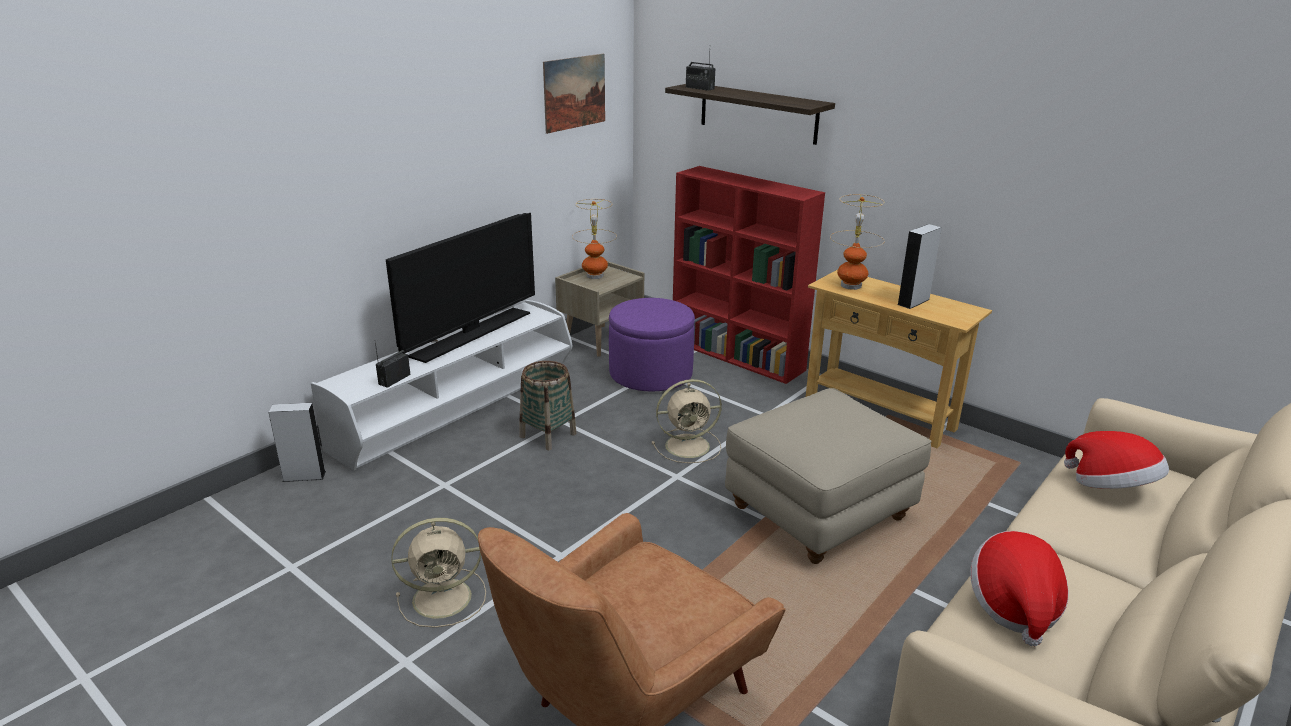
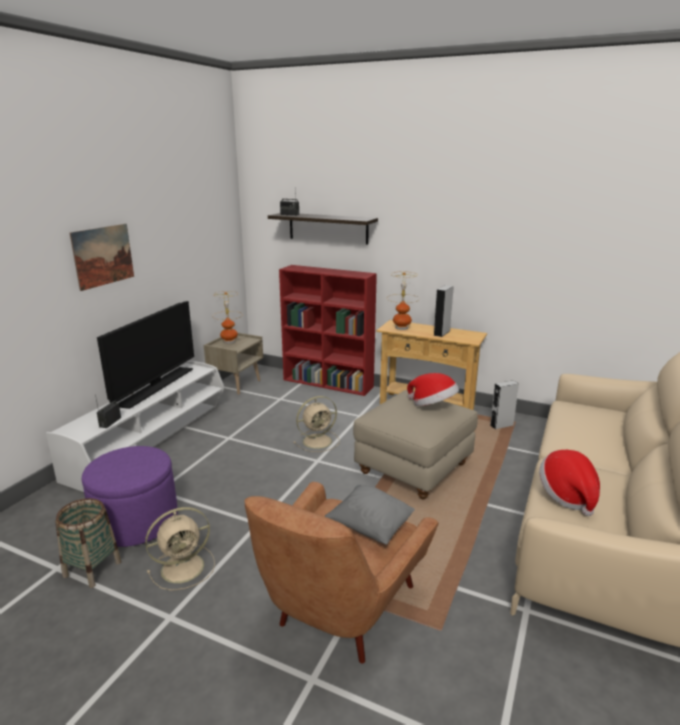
camera: 15 degrees left, 5 degrees down
grey speaker [268,403,326,482] -> grey speaker moved to [490,380,519,429]
basket [520,361,577,450] -> basket moved to [55,498,122,588]
picture [543,54,605,134] -> picture moved to [69,224,134,291]
purple ottoman [609,298,695,391] -> purple ottoman moved to [82,446,178,547]
hat [1064,431,1169,489] -> hat moved to [407,373,459,406]
none -> grey pillow [324,485,415,544]

